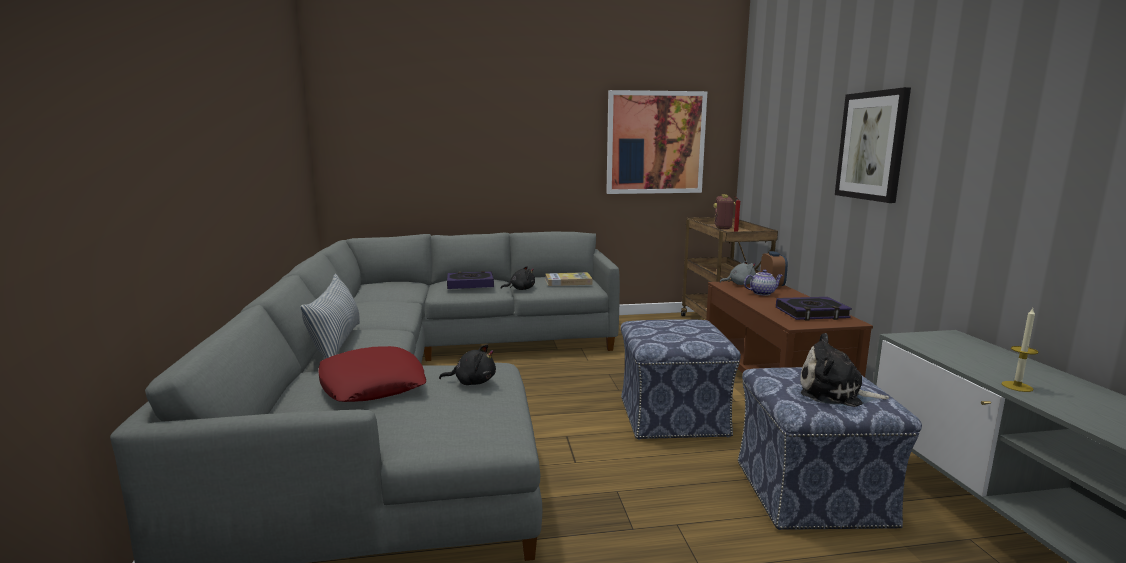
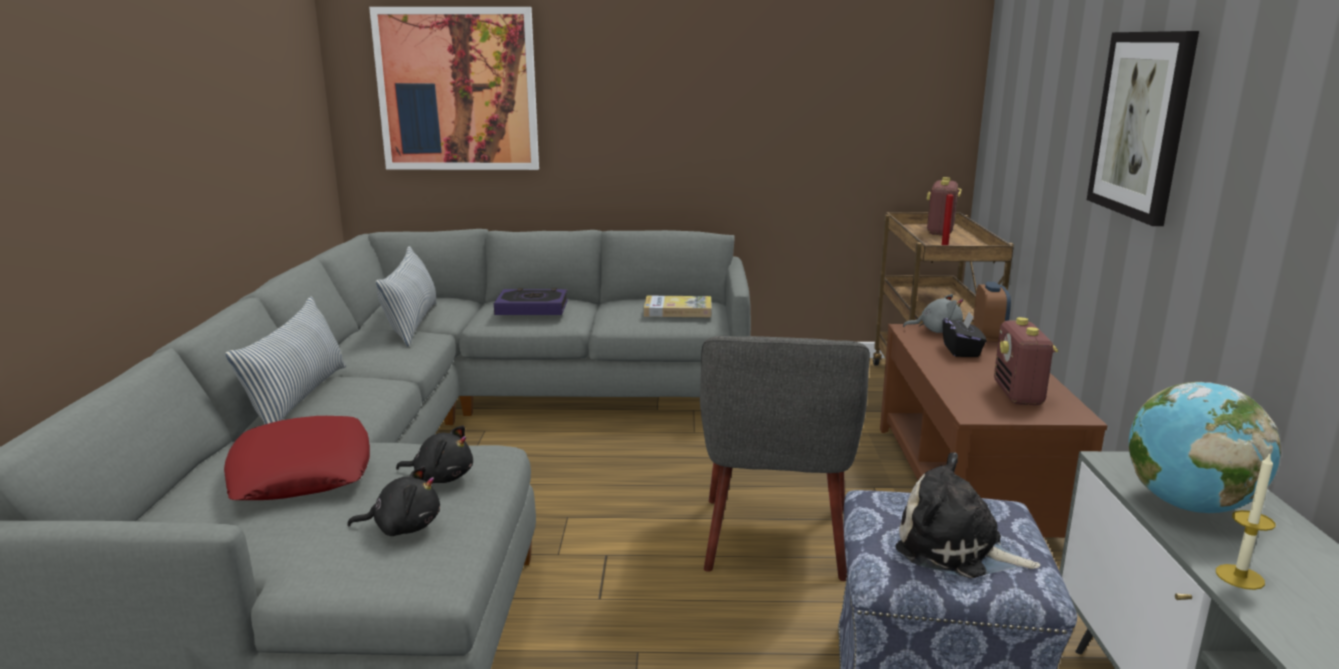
camera: 10 degrees right, 5 degrees up
black plush toy [501,266,535,290] -> black plush toy moved to [347,466,440,536]
picture [606,90,707,194] -> picture moved to [369,7,539,170]
ottoman [621,319,741,440] -> grey armchair [700,336,870,581]
teapot [744,269,783,296] -> black tissue box [942,312,986,357]
book [776,297,852,321] -> radio [994,317,1058,405]
none -> pillow [375,246,437,347]
none -> globe [1129,382,1281,513]

